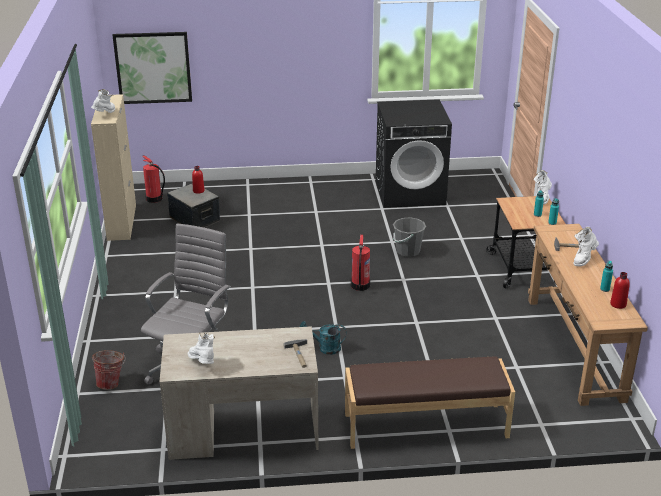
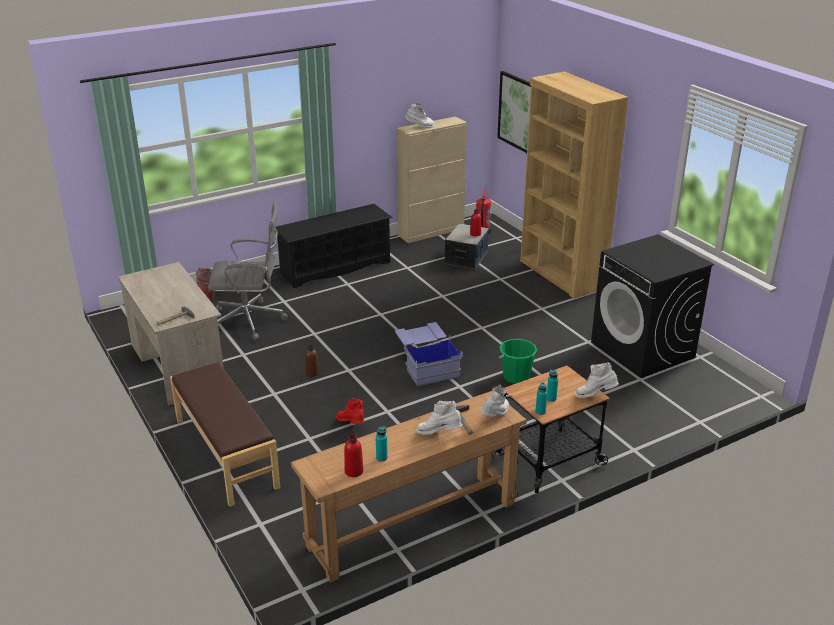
camera: 65 degrees right, 0 degrees up
white boot [187,333,215,364] -> white boot moved to [480,385,512,417]
turquoise watering can [300,321,347,355] -> brown bottle [305,345,319,377]
fire extinguisher [351,234,370,291] -> blue storage box [395,322,463,386]
grey bucket [393,217,426,257] -> green bucket [499,339,537,384]
none -> black shoe rack [275,204,392,288]
none -> red boot [336,398,364,424]
none -> brown bookcase [520,72,628,299]

